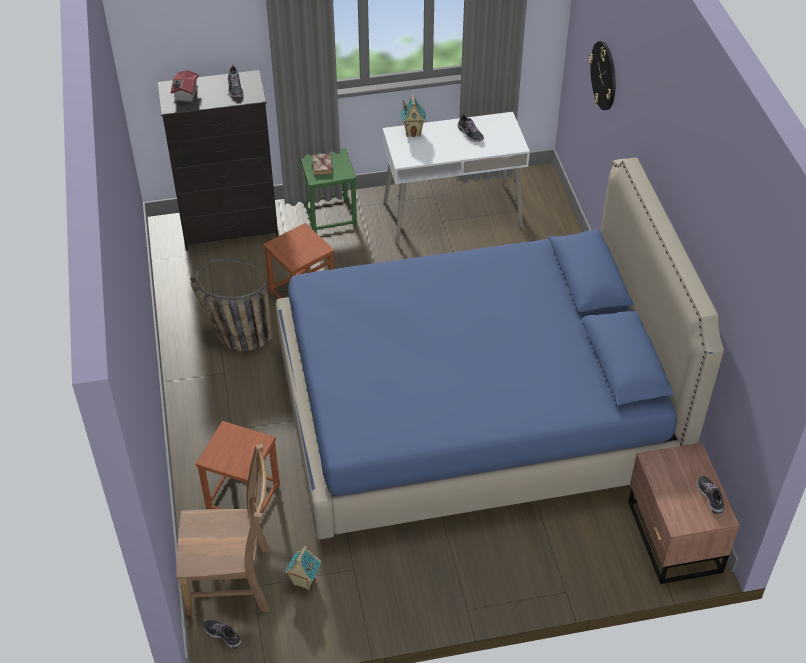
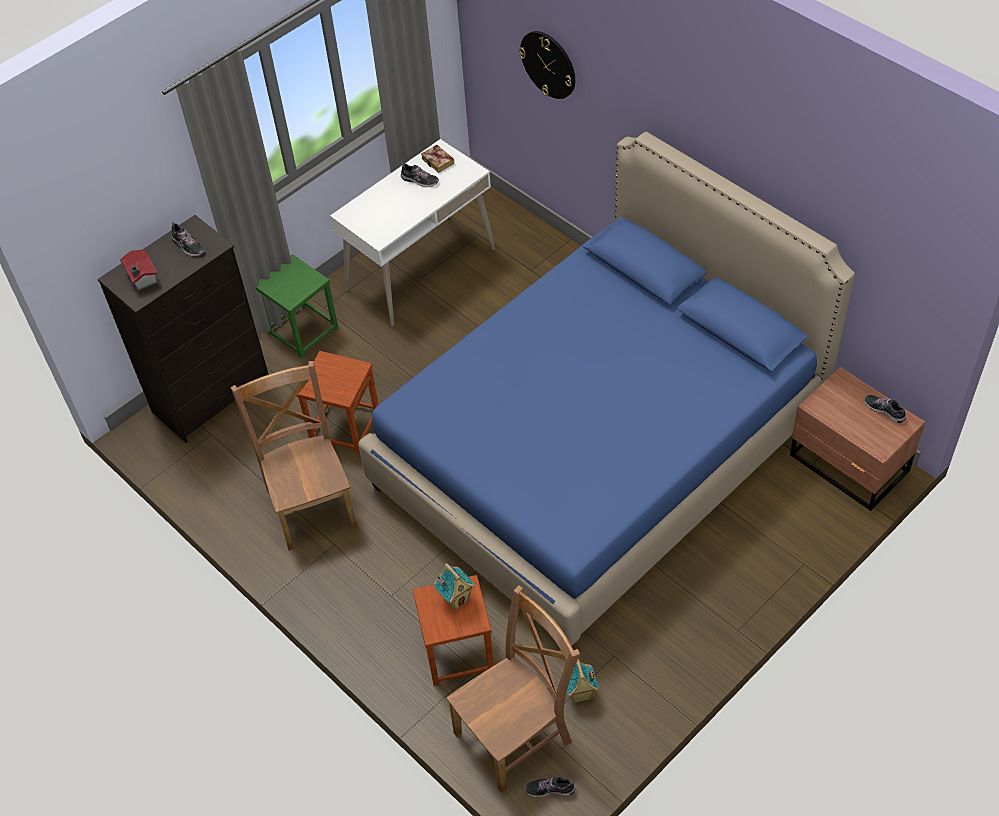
camera: 30 degrees left, 5 degrees up
basket [190,259,272,351] -> brown chair [230,361,358,551]
book [312,153,332,175] -> book moved to [421,145,454,173]
toy house [400,94,426,137] -> toy house moved to [434,563,475,610]

